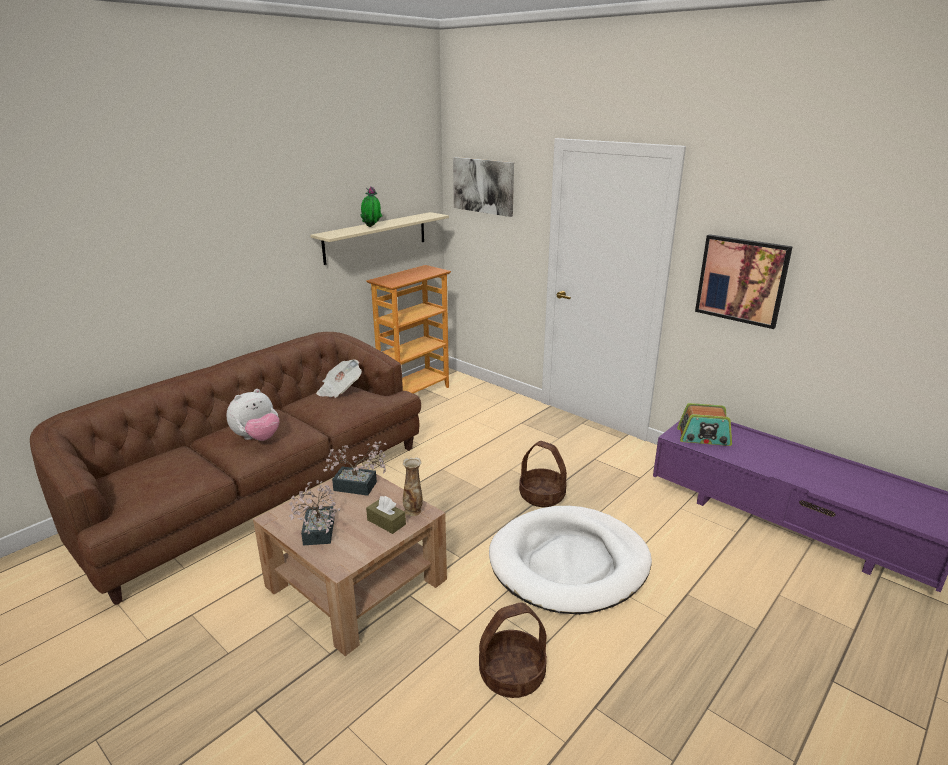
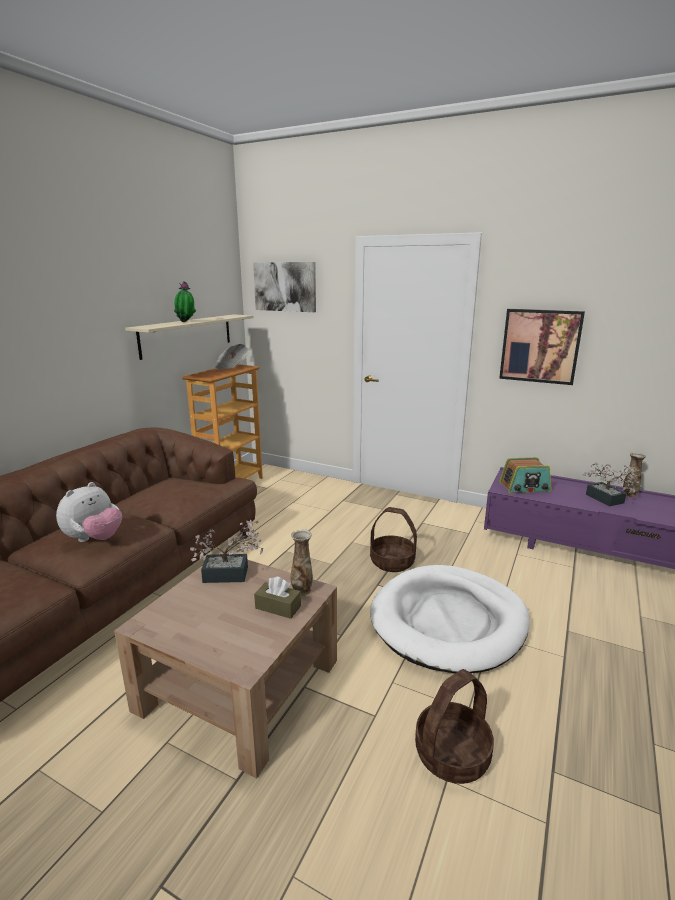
camera: 15 degrees left, 5 degrees down
potted plant [289,480,341,546] -> potted plant moved to [583,463,643,506]
newspaper [316,359,362,398] -> newspaper moved to [215,344,250,370]
none -> vase [623,453,646,497]

